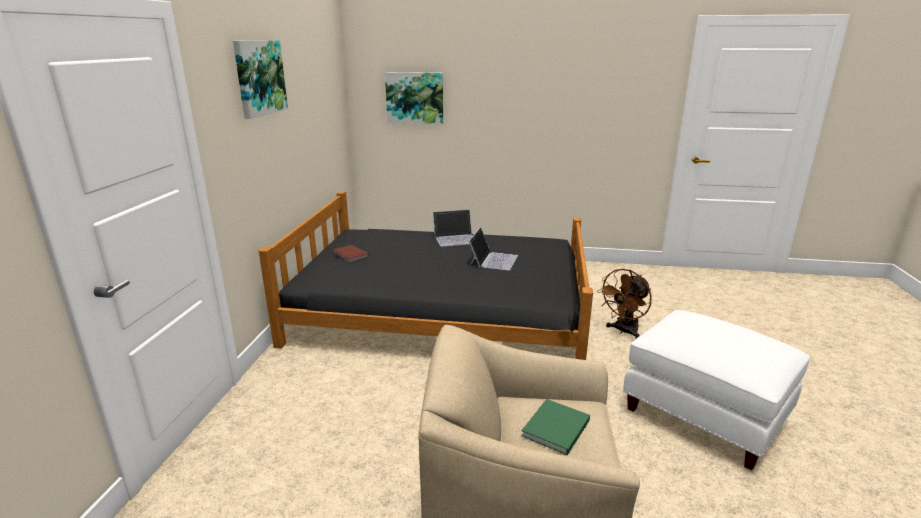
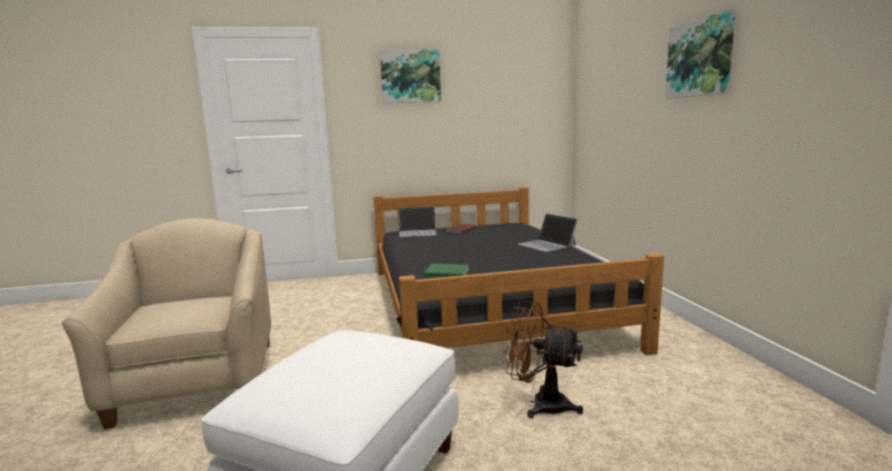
camera: 70 degrees right, 10 degrees down
picture [385,72,443,124] -> picture moved to [665,9,736,99]
laptop [469,227,518,271] -> laptop moved to [399,206,436,237]
green book [521,399,590,455] -> green book moved to [424,264,469,278]

